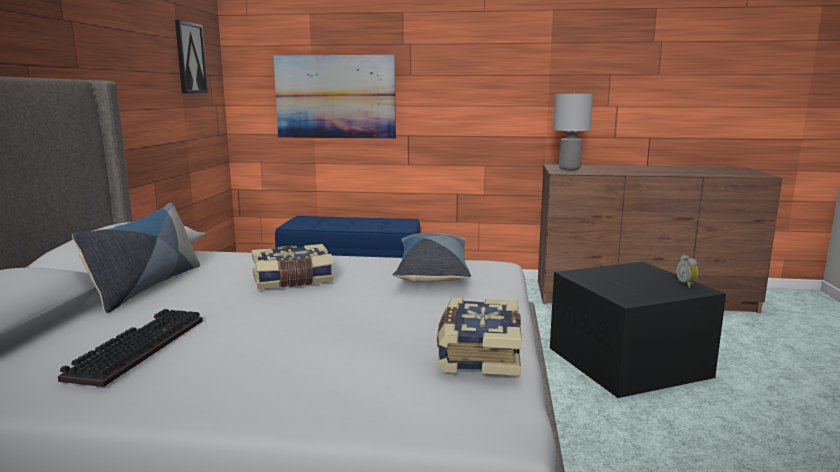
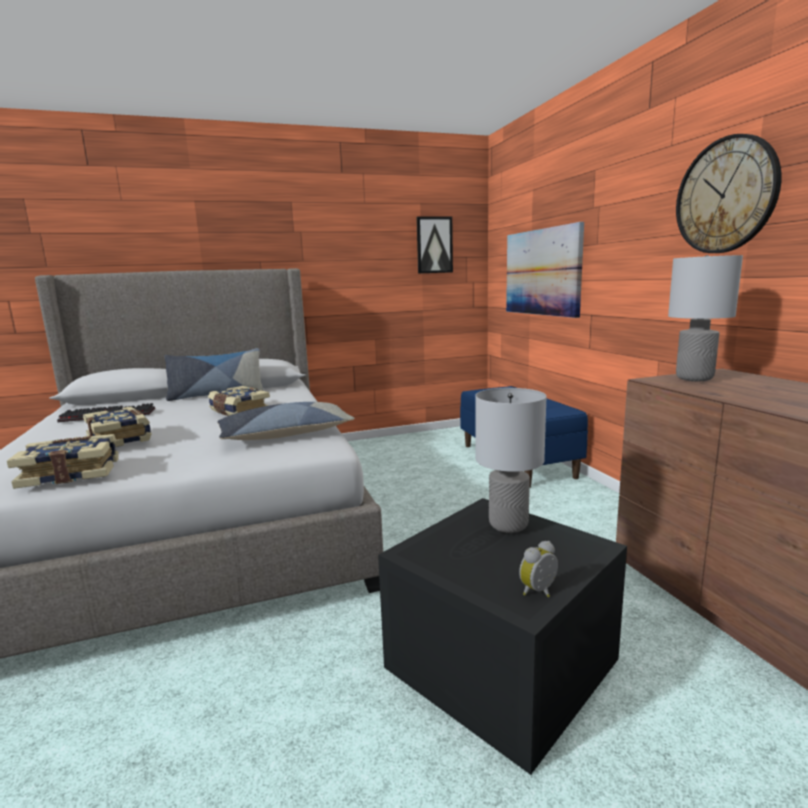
camera: 65 degrees right, 0 degrees up
none -> book [83,407,152,447]
none -> grey table lamp [475,388,547,533]
none -> wall clock [676,134,782,253]

